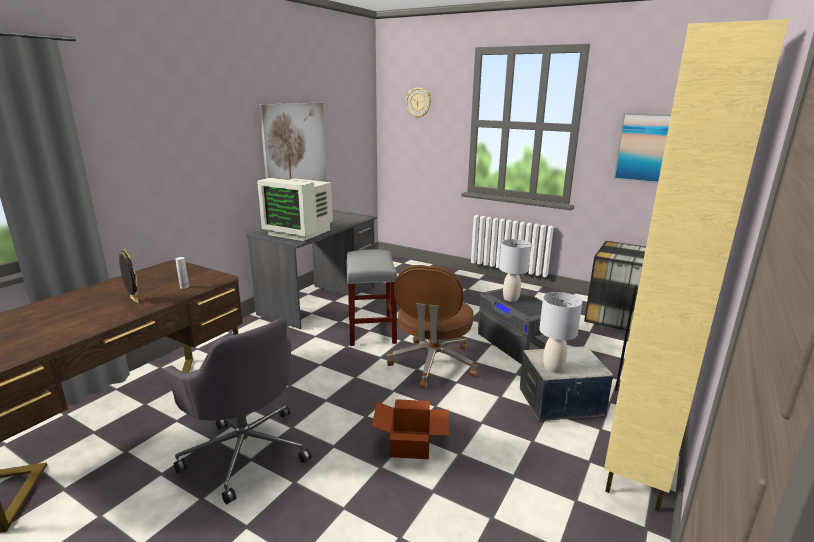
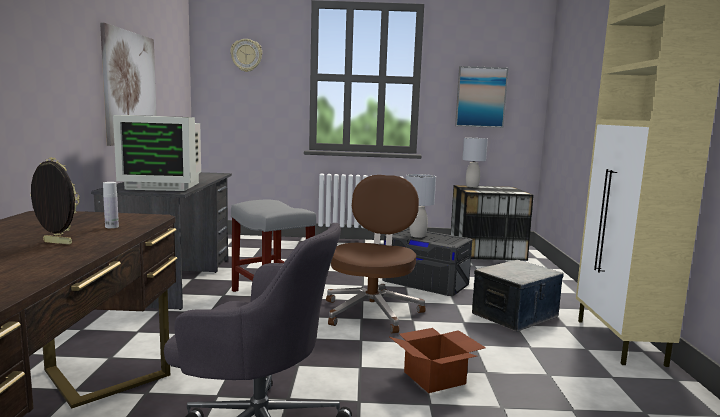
camera: 30 degrees left, 10 degrees down
brown office chair [387,265,478,389] -> brown office chair turned 150 degrees counterclockwise [326,175,425,333]
grey table lamp [539,292,582,373] -> grey table lamp moved to [462,138,488,187]

